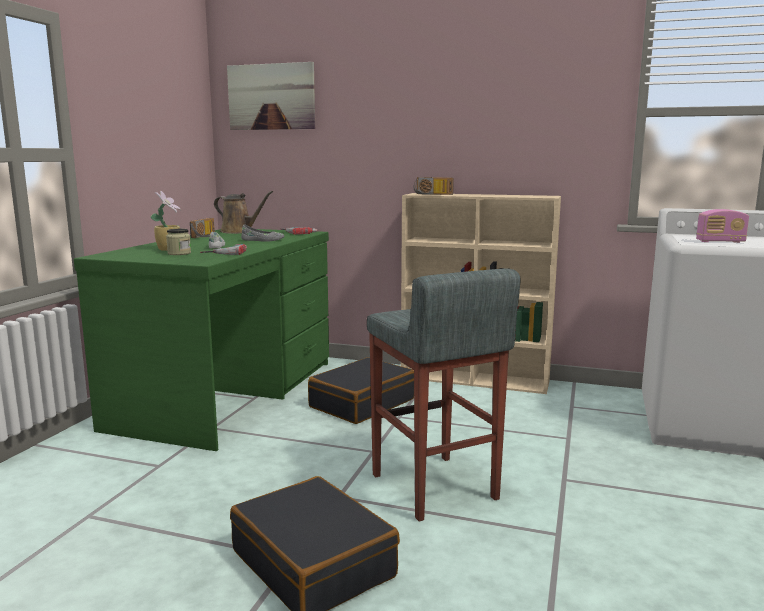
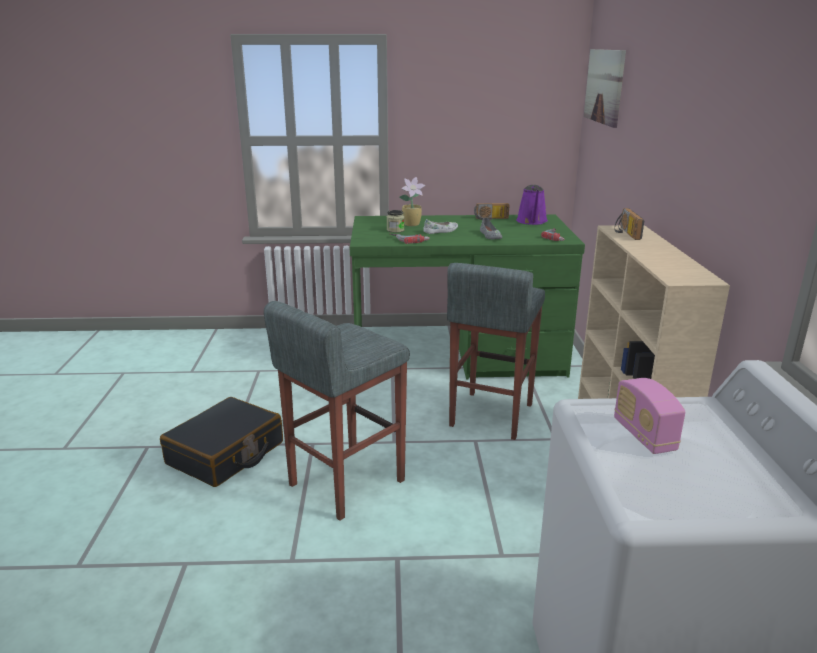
camera: 70 degrees right, 10 degrees up
brown watering can [214,191,273,234] -> purple watering can [516,185,548,225]
black suitcase [308,357,414,424] -> grey stool [447,263,545,440]

